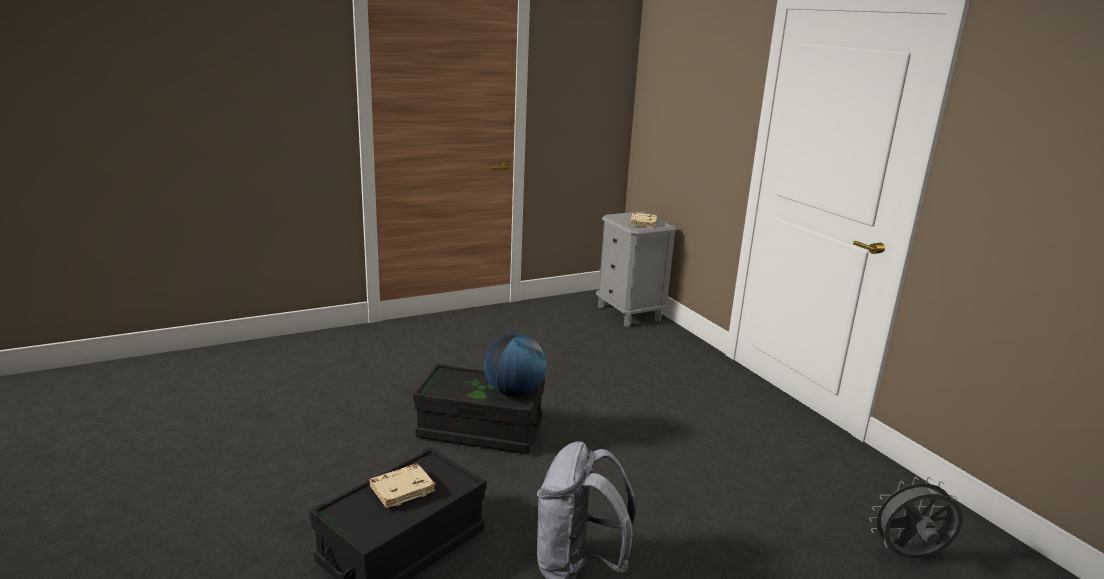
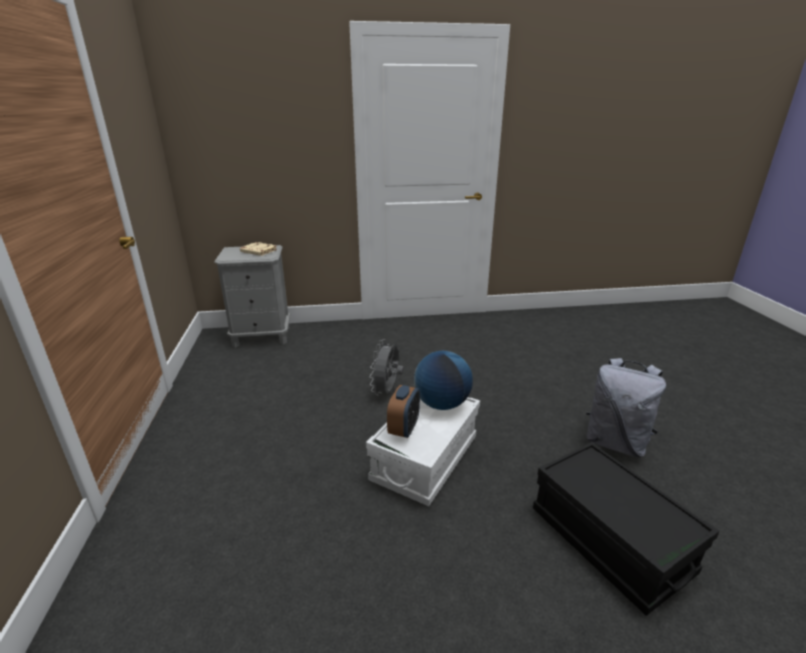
camera: 70 degrees left, 5 degrees up
beige book [369,463,436,509] -> none
black storage box [413,363,545,454] -> white storage box [366,397,480,506]
grey fan [869,477,963,558] -> grey fan moved to [370,339,404,396]
none -> alarm clock [387,385,420,438]

